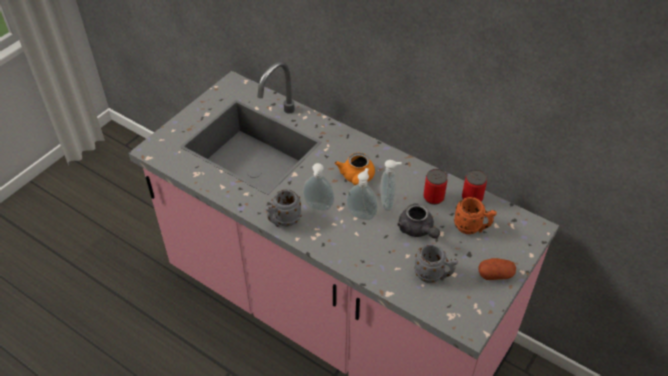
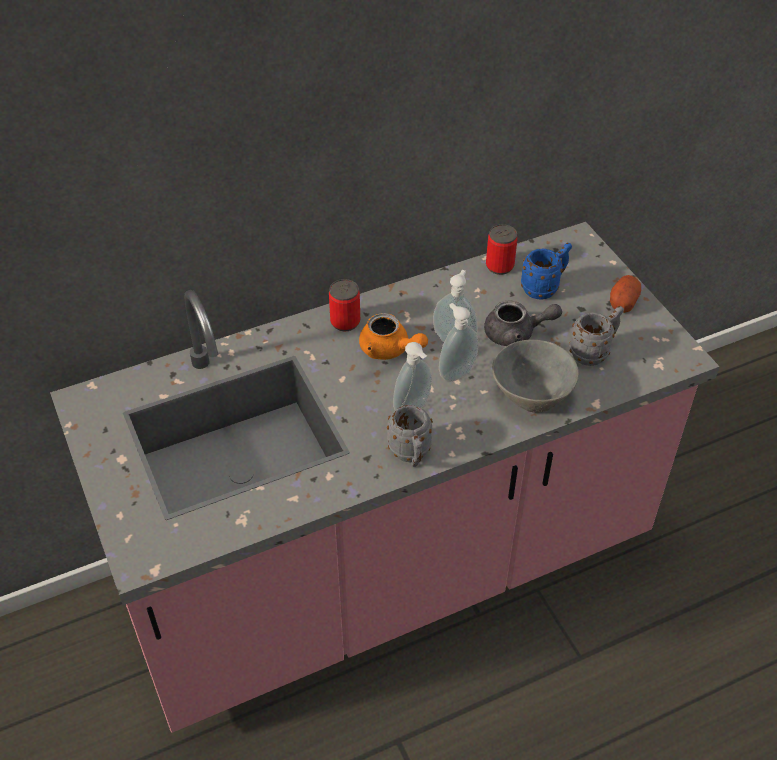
camera: 60 degrees left, 0 degrees up
can [423,169,448,205] -> can moved to [329,279,360,331]
orange mug [454,197,497,234] -> blue mug [521,243,572,300]
none -> grey bowl [492,340,579,413]

